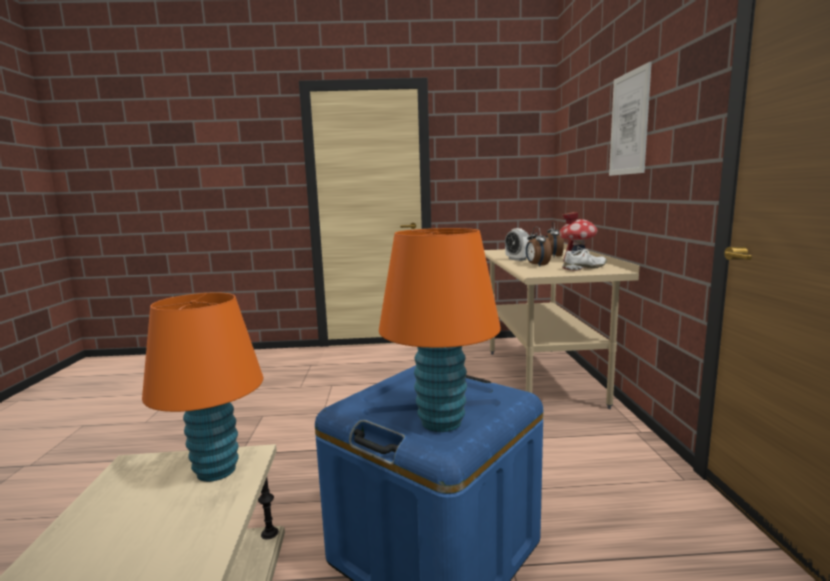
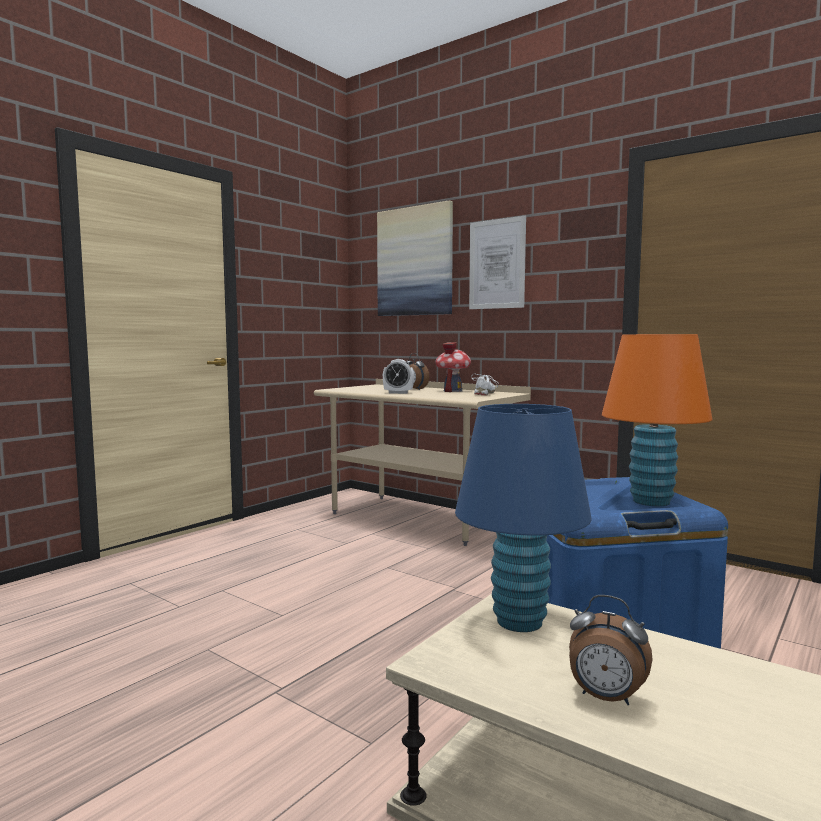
camera: 50 degrees left, 5 degrees down
orange table lamp [142,292,263,482] -> blue table lamp [455,404,591,632]
alarm clock [526,227,552,267] -> alarm clock moved to [569,595,653,705]
none -> picture [377,200,453,316]

